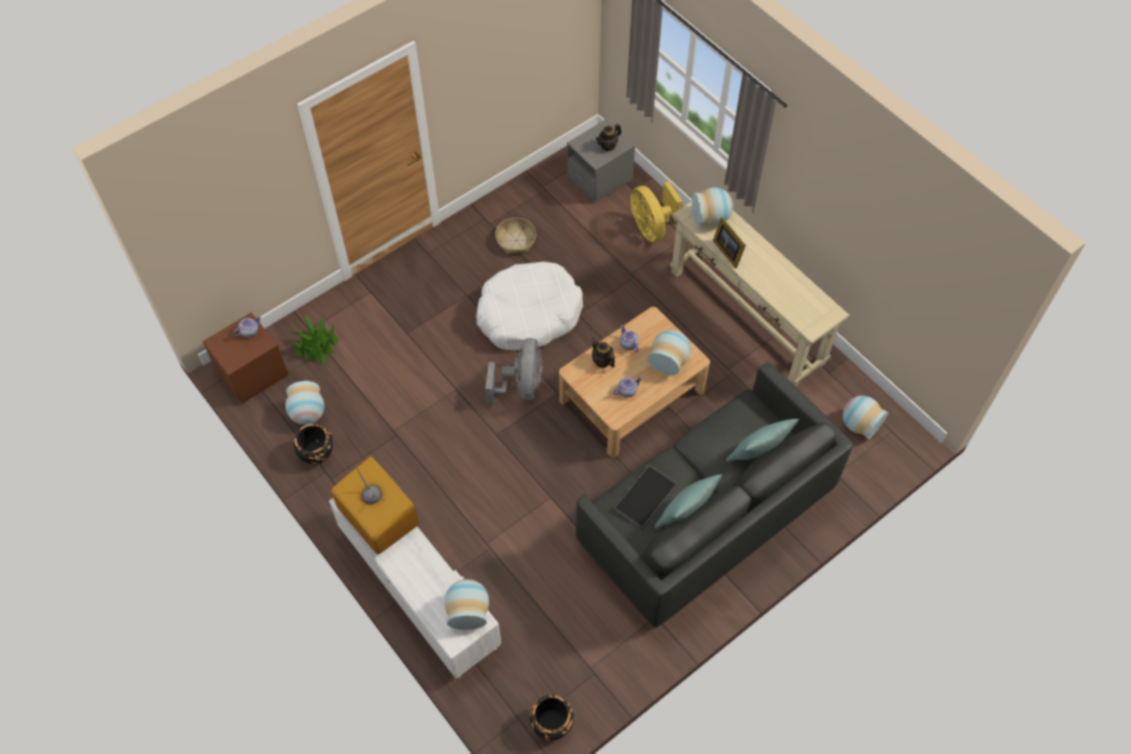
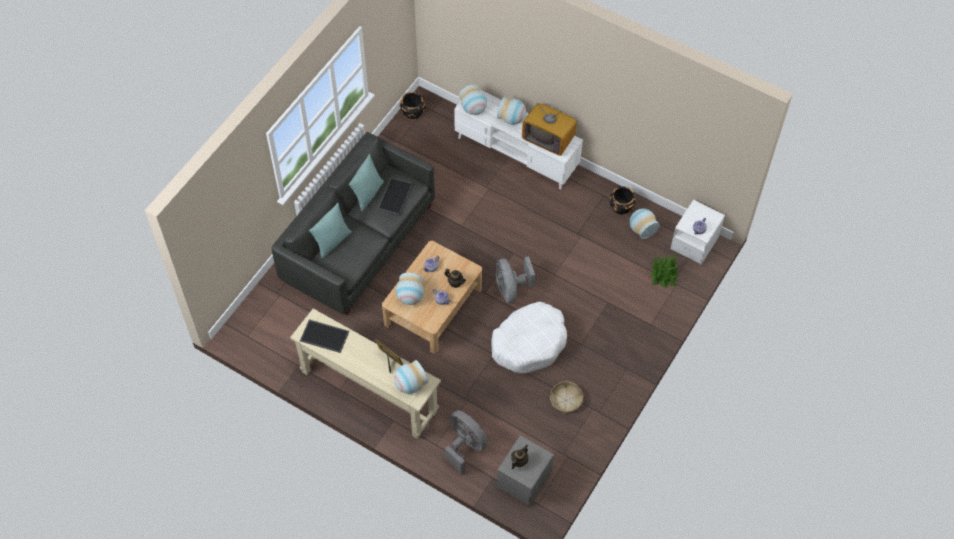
camera: 160 degrees right, 0 degrees up
brown nightstand [202,313,289,404] -> white nightstand [671,200,725,265]
yellow fan [630,181,682,242] -> grey fan [445,410,488,474]
vase [842,396,888,439] -> vase moved to [497,97,526,125]
none -> tray [300,319,349,353]

